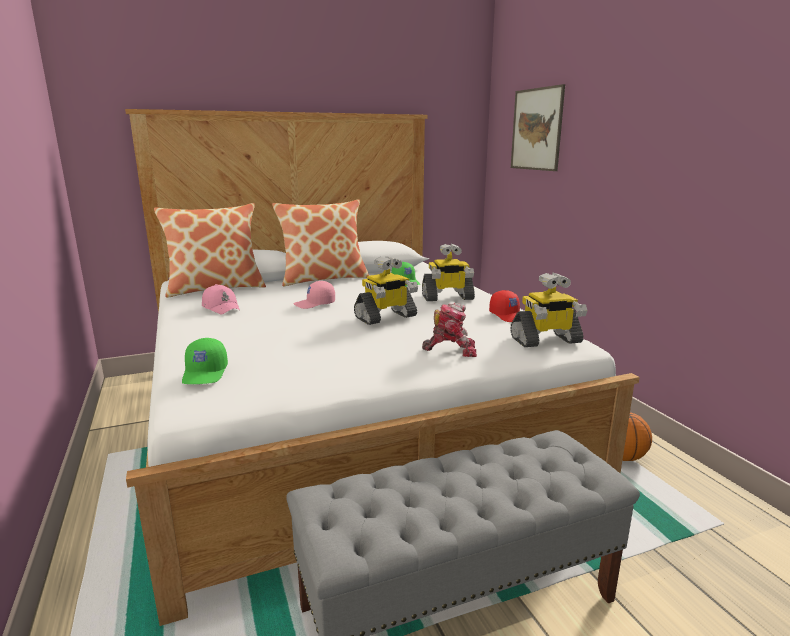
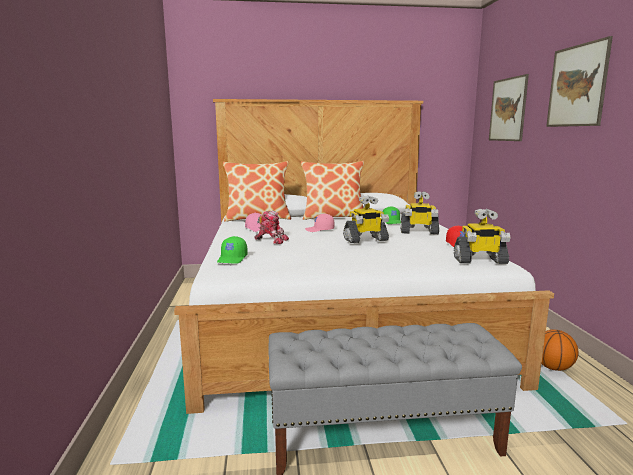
camera: 15 degrees right, 5 degrees down
toy robot [422,303,477,357] -> toy robot moved to [255,211,289,244]
none -> picture [546,36,613,127]

